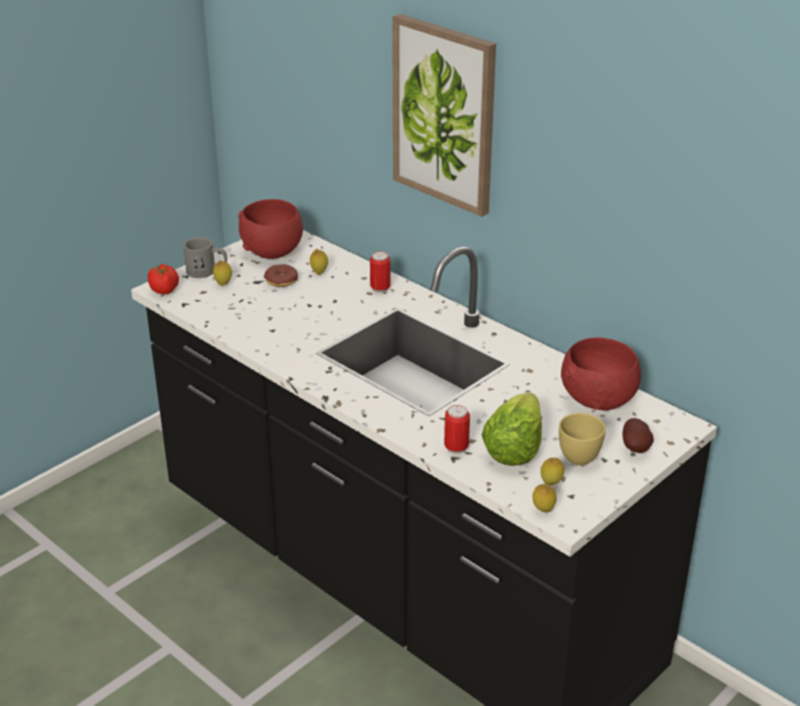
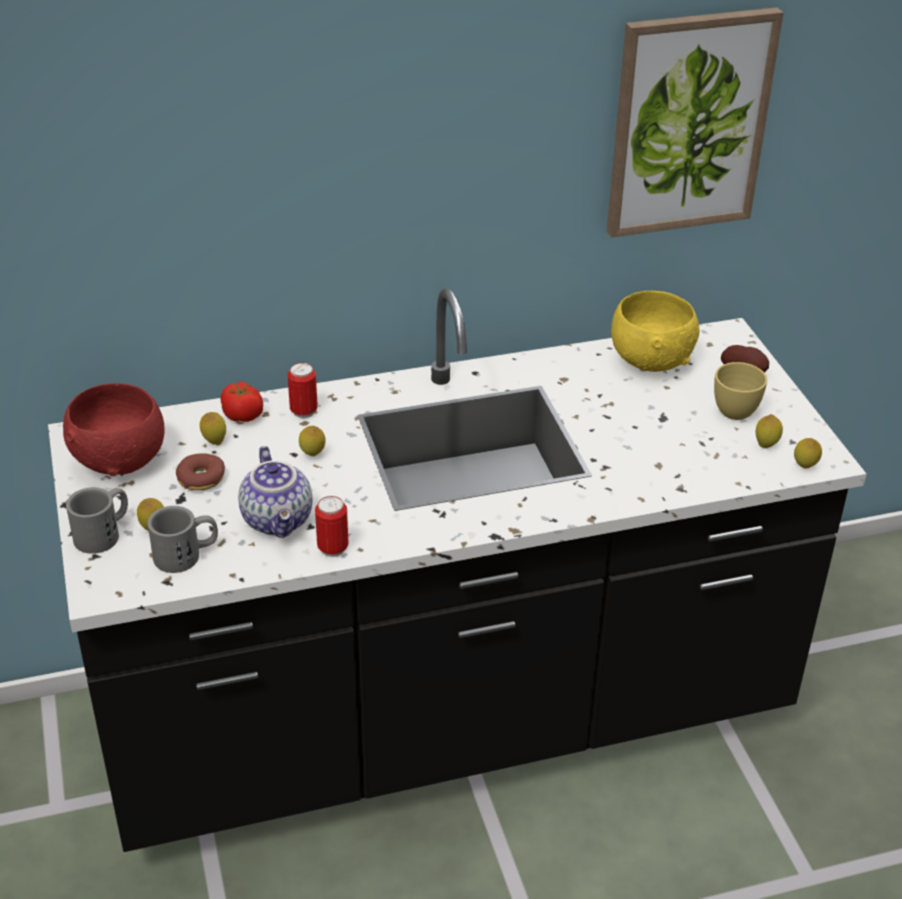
camera: 60 degrees left, 5 degrees up
tomato [148,264,179,294] -> tomato moved to [220,382,263,422]
picture [392,14,496,217] -> picture moved to [607,7,783,238]
can [444,405,470,454] -> can moved to [315,496,348,557]
lettuce [482,393,542,466] -> none
red bowl [561,337,641,411] -> yellow bowl [611,291,699,372]
none -> grey mug [147,506,218,573]
none -> teapot [238,446,313,538]
none -> lemon [299,426,326,456]

